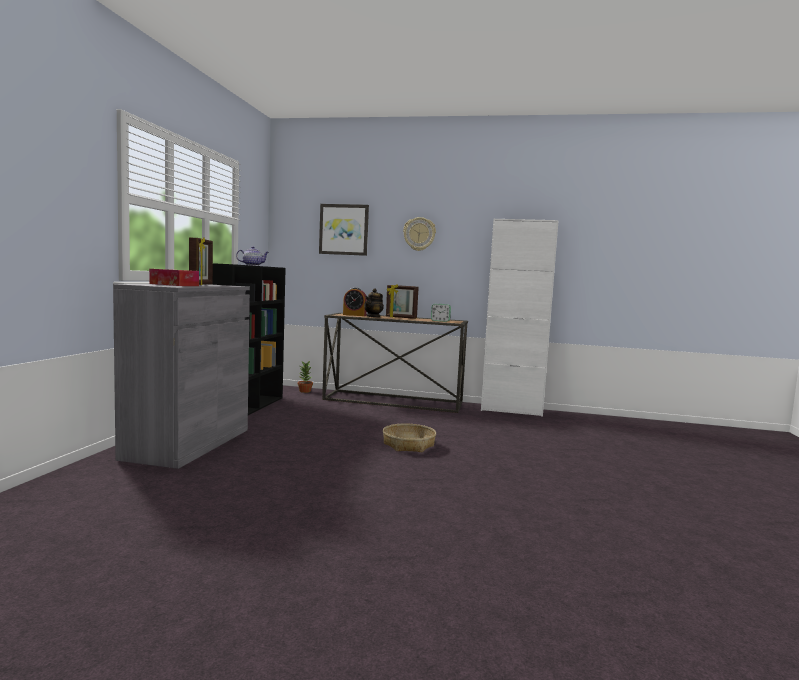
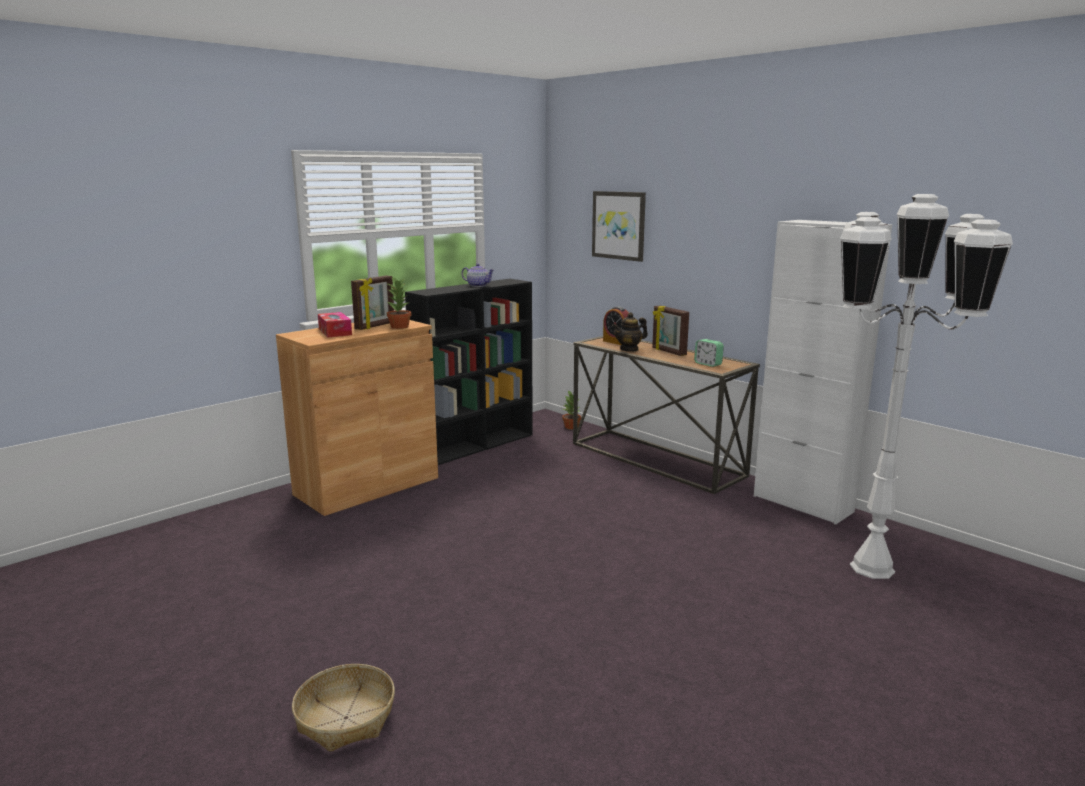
camera: 35 degrees right, 10 degrees up
grey cabinet [113,284,250,469] -> brown cabinet [276,320,438,516]
basket [383,423,436,452] -> basket moved to [292,664,395,752]
wall clock [403,217,436,251] -> none
none -> potted plant [387,276,411,329]
none -> white floor lamp [840,194,1013,579]

